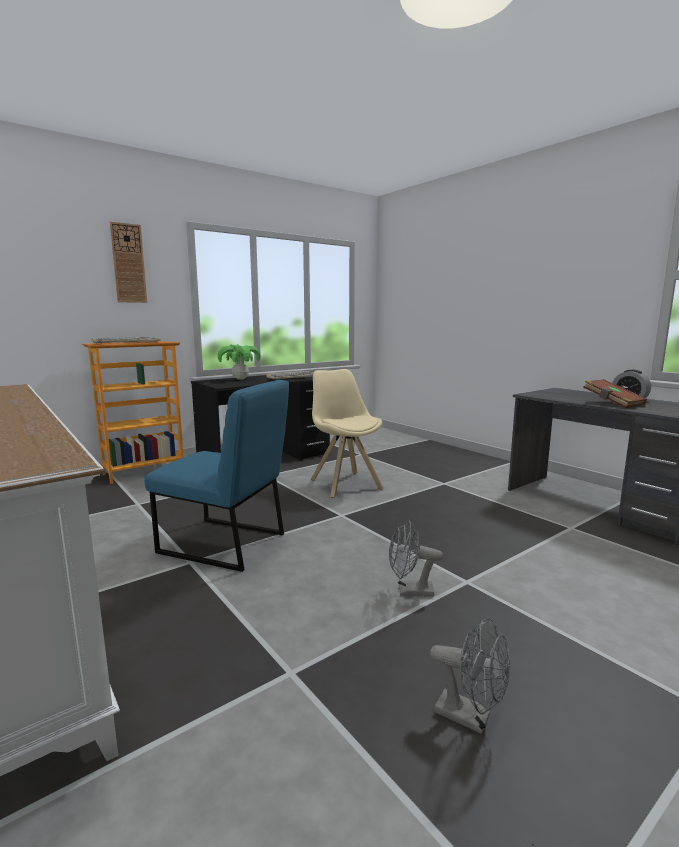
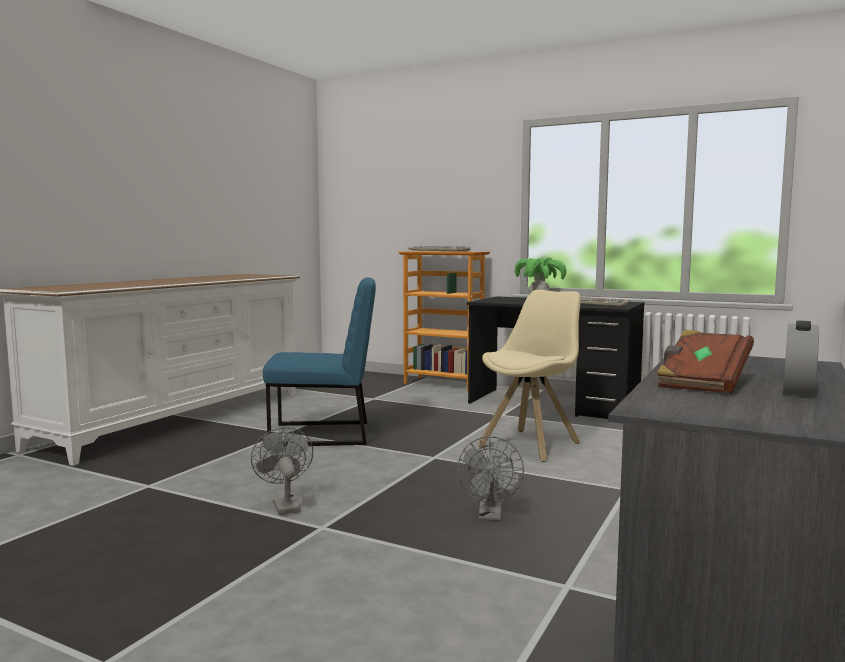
camera: 65 degrees right, 5 degrees down
wall clock [110,222,147,303] -> none
blue chair [144,380,289,572] -> blue chair turned 90 degrees counterclockwise [263,277,376,446]
grey fan [430,618,510,734] -> grey fan moved to [457,436,524,521]

